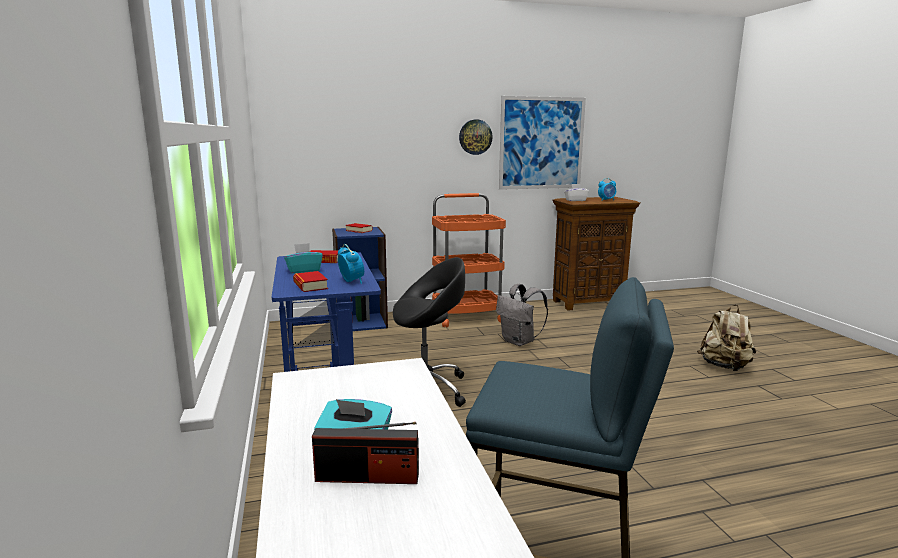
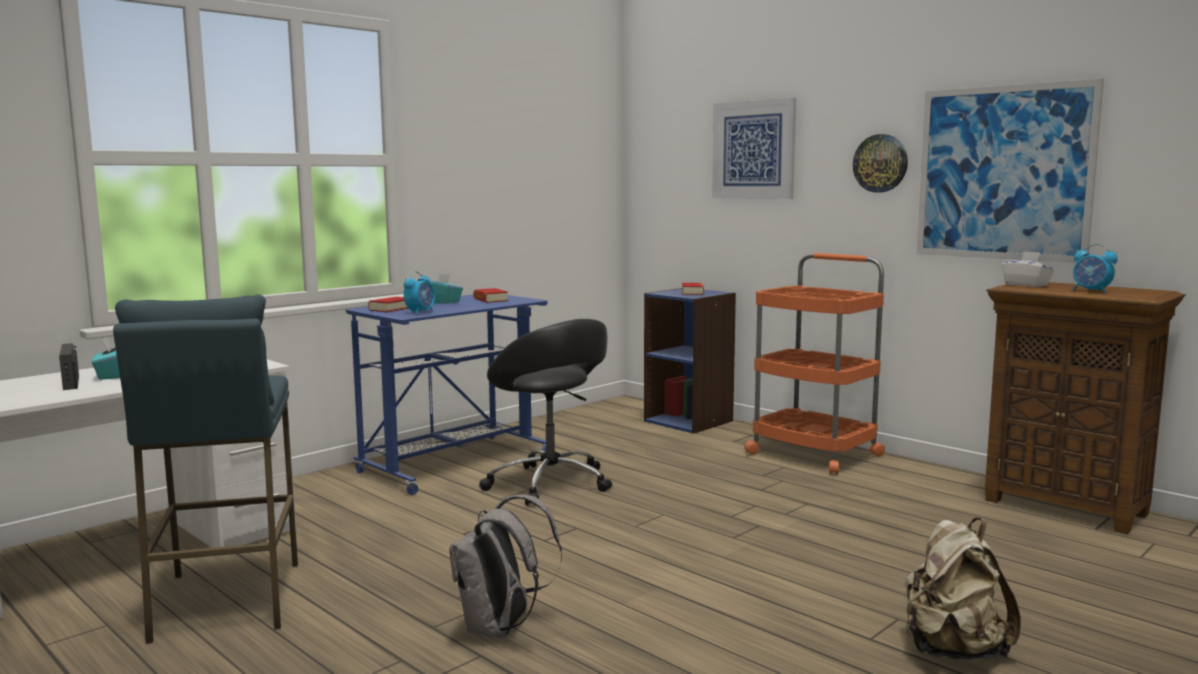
camera: 60 degrees right, 5 degrees down
grey backpack [496,284,548,346] -> grey backpack moved to [449,495,562,638]
none -> picture [712,98,796,199]

